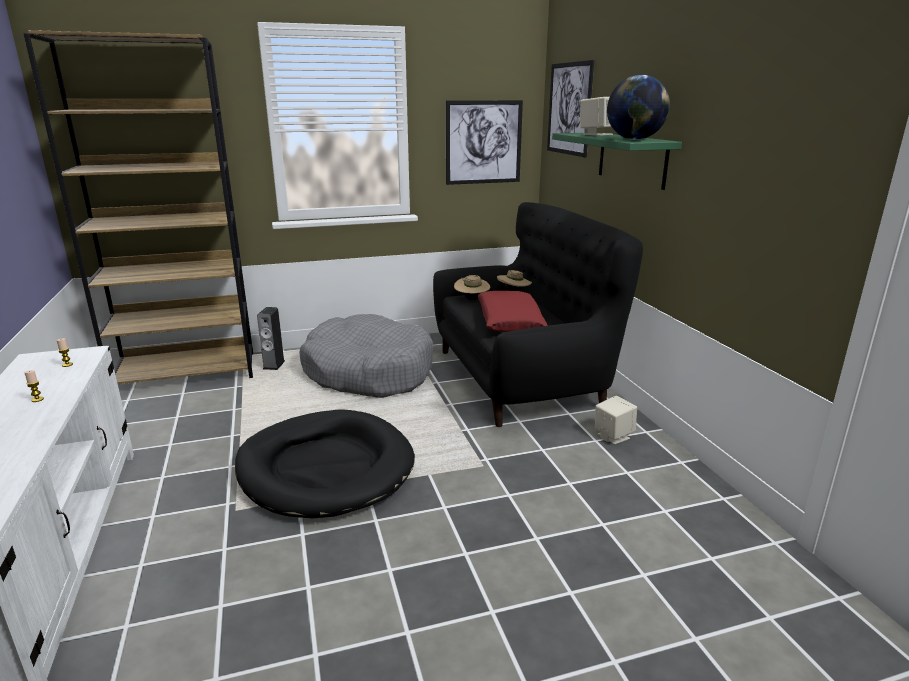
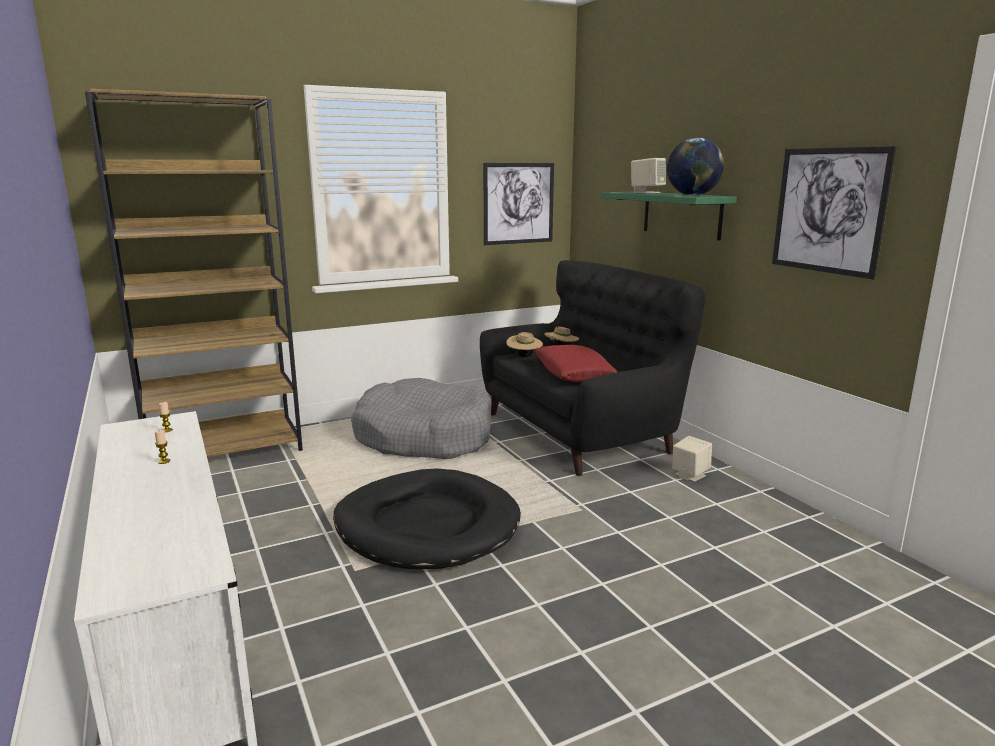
camera: 10 degrees left, 5 degrees down
speaker [257,307,285,370] -> none
picture [547,60,594,157] -> picture moved to [772,146,897,279]

